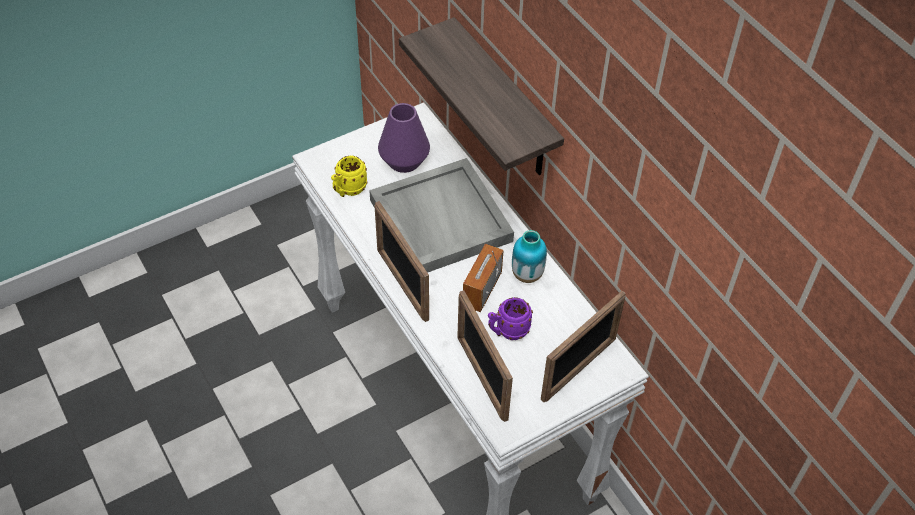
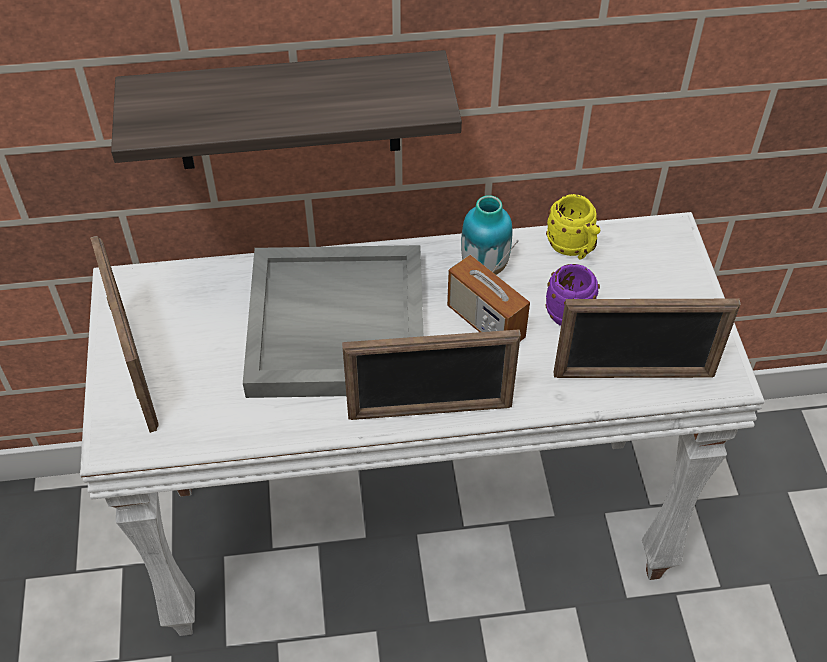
camera: 65 degrees left, 0 degrees up
yellow mug [331,156,367,197] -> yellow mug moved to [546,194,600,260]
purple vase [378,103,430,173] -> none
picture frame [541,291,625,402] -> picture frame moved to [90,236,159,433]

